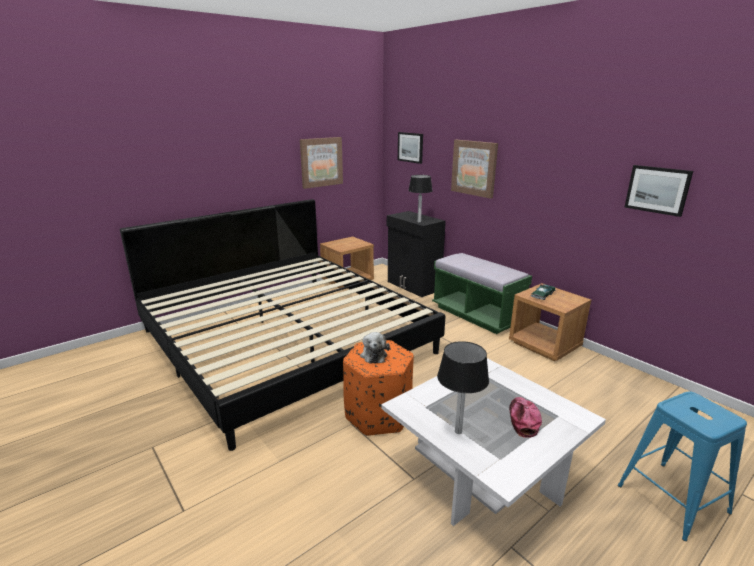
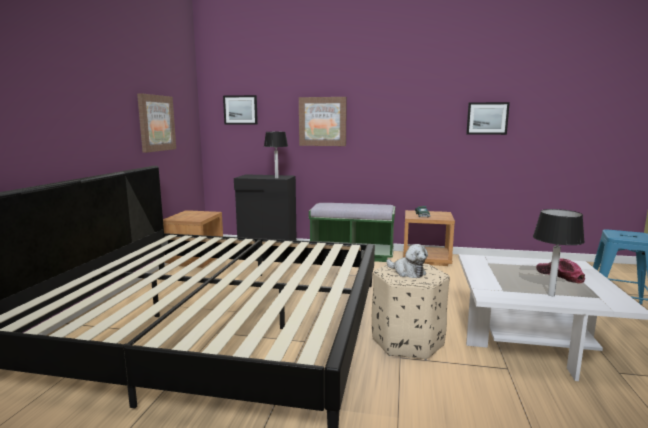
camera: 40 degrees left, 10 degrees down
orange ottoman [343,340,414,436] -> beige ottoman [372,262,450,360]

